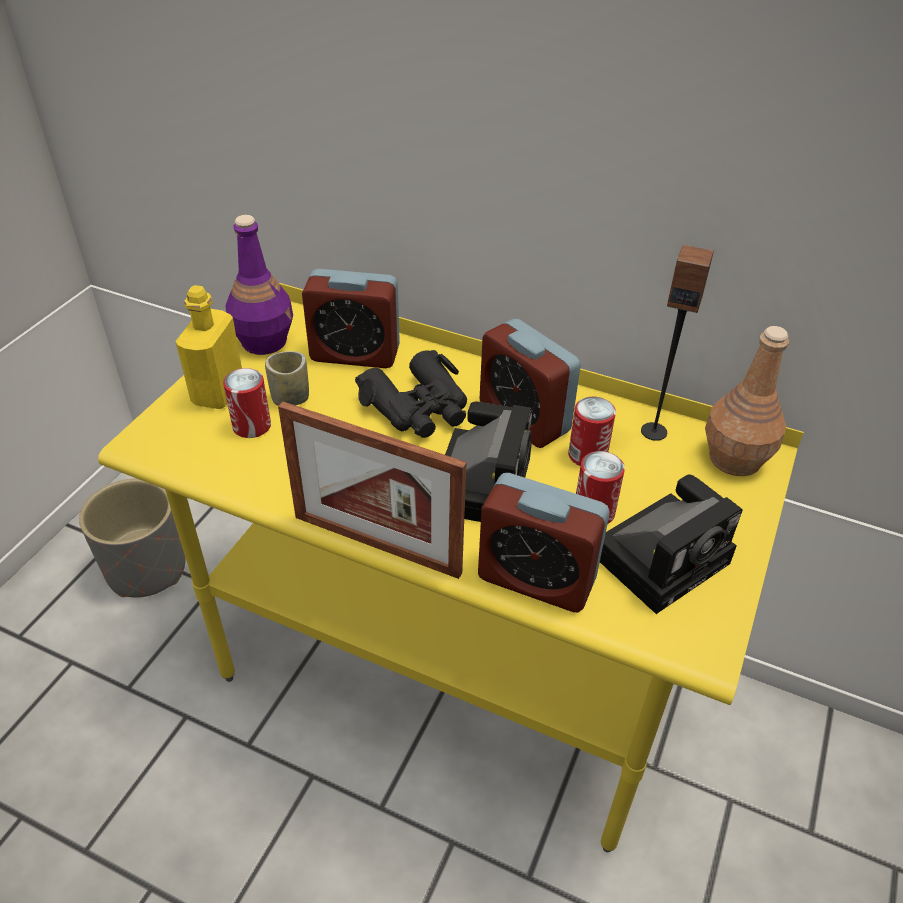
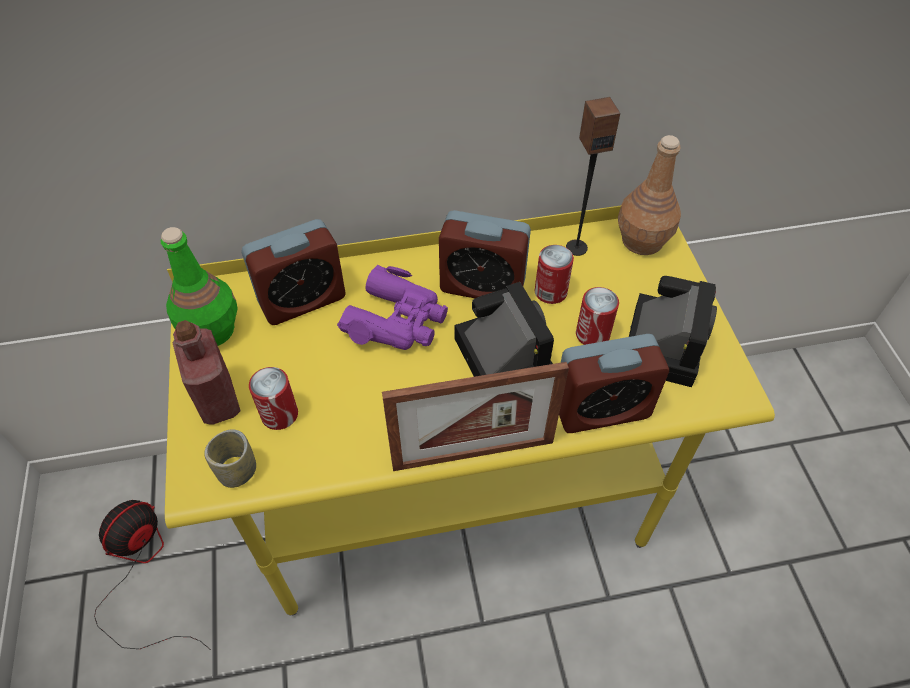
camera: 35 degrees left, 10 degrees up
grey planter [79,478,186,598] -> fan [94,500,211,650]
yellow bottle [175,285,242,409] -> red bottle [172,320,241,425]
purple bottle [225,215,293,355] -> green bottle [161,227,238,346]
cup [265,351,309,406] -> cup moved to [204,429,256,488]
black binoculars [355,350,467,438] -> purple binoculars [337,265,448,350]

